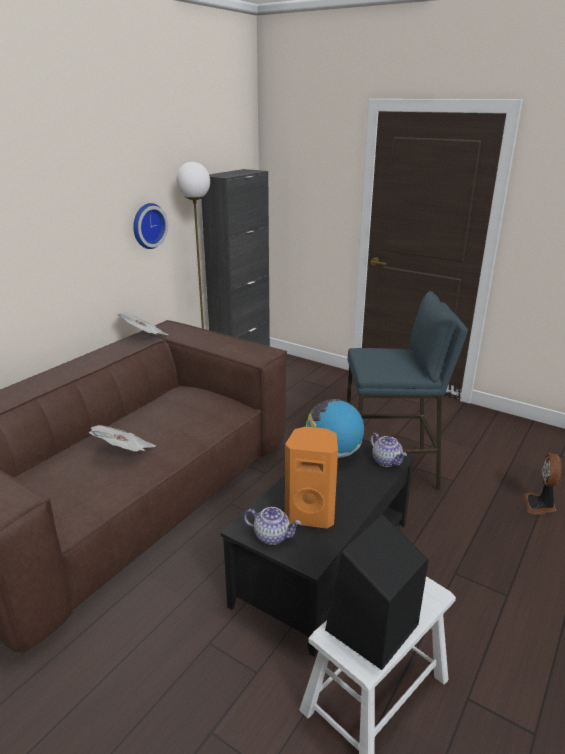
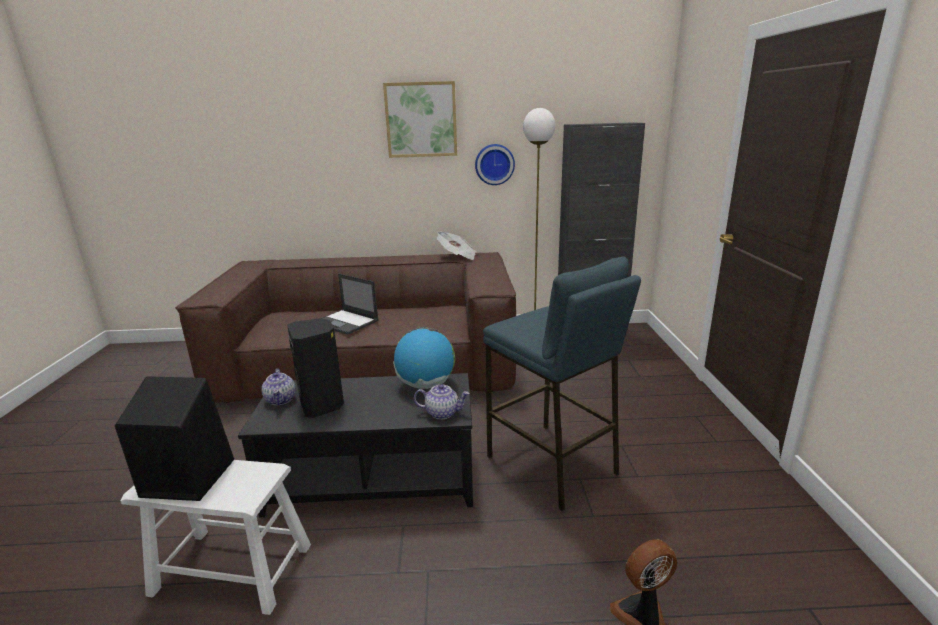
camera: 55 degrees right, 5 degrees down
newspaper [89,425,156,452] -> laptop [322,273,379,335]
orange speaker [285,427,338,529] -> black speaker [287,318,344,418]
teapot [370,433,407,467] -> teapot turned 105 degrees counterclockwise [414,384,469,420]
none -> picture [383,81,457,158]

